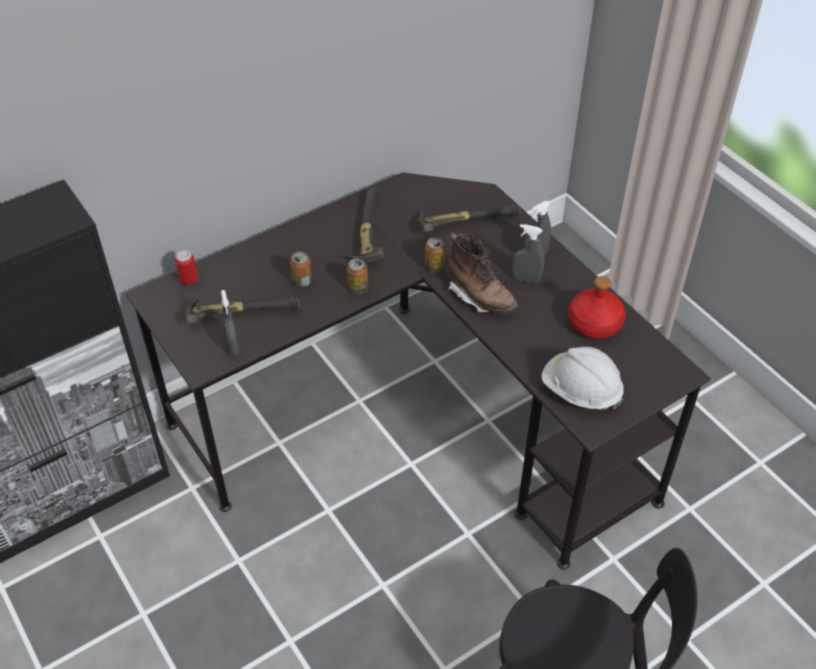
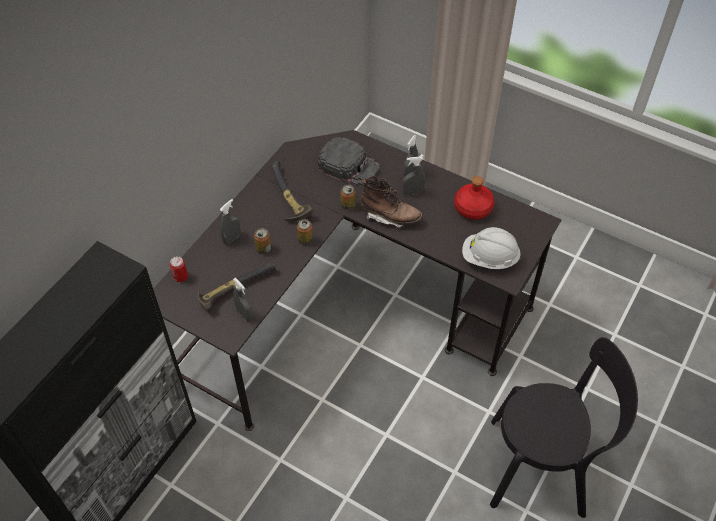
camera: 25 degrees left, 5 degrees up
hammer [420,205,521,232] -> black cap [318,137,380,186]
none -> grey spray bottle [220,199,241,245]

